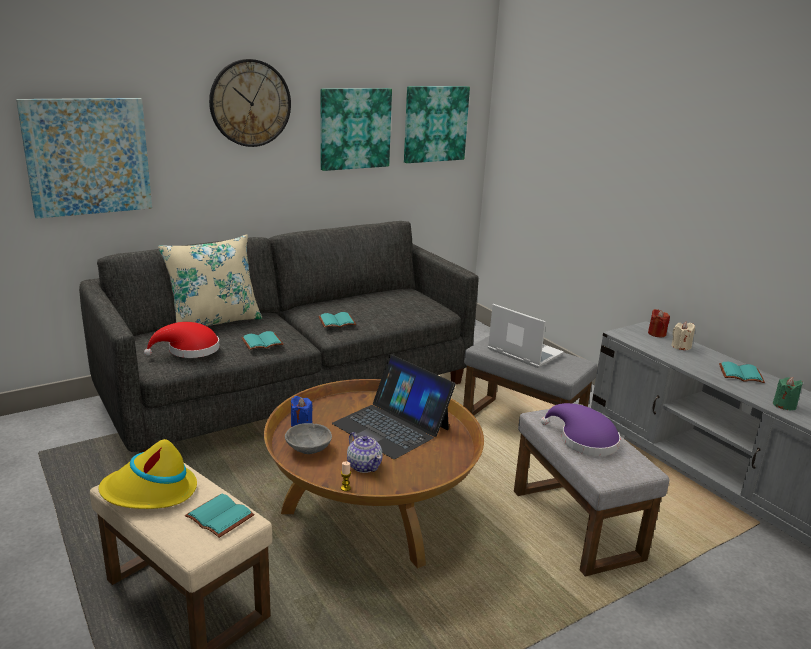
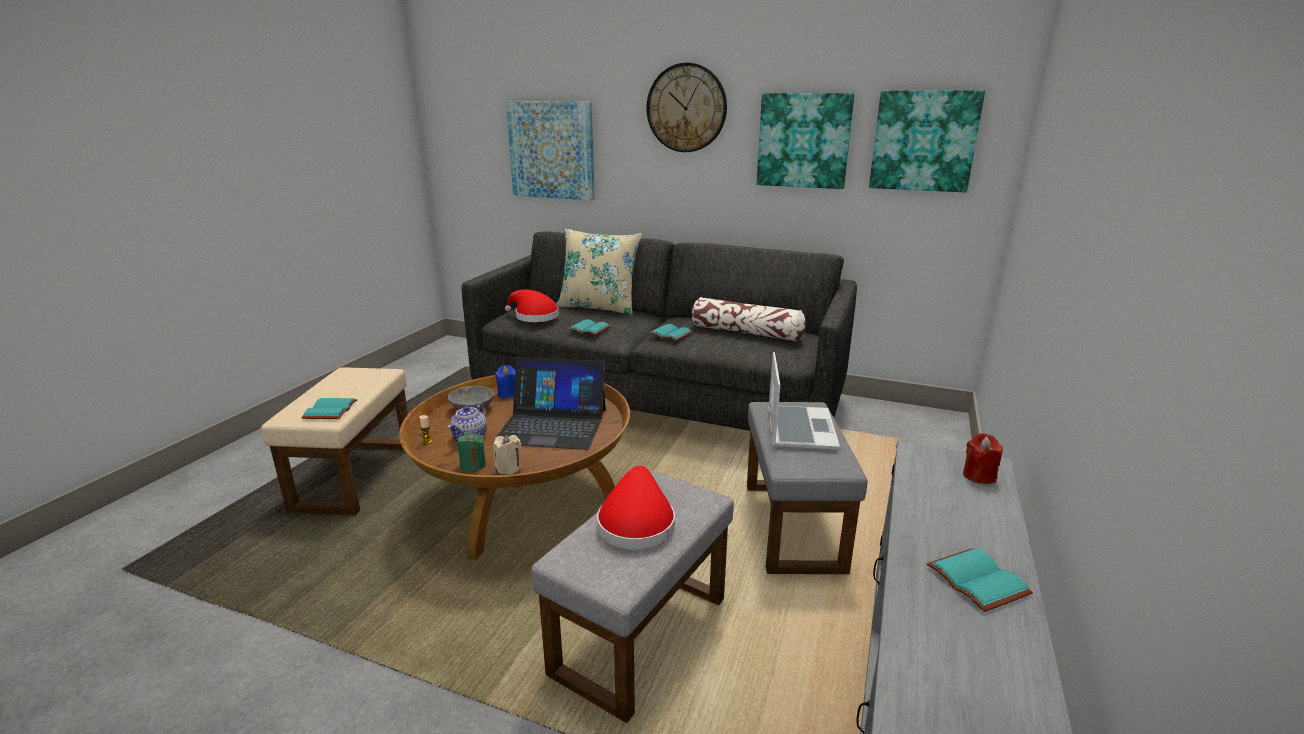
camera: 55 degrees right, 0 degrees up
yellow hat [98,439,197,509] -> none
laptop [332,355,456,459] -> laptop turned 90 degrees counterclockwise [493,357,606,450]
purple hat [541,403,621,456] -> red hat [597,466,675,550]
beige candle [671,322,695,350] -> beige candle moved to [493,434,522,475]
green candle [773,377,803,410] -> green candle moved to [457,432,486,472]
none -> pillow [692,297,806,341]

